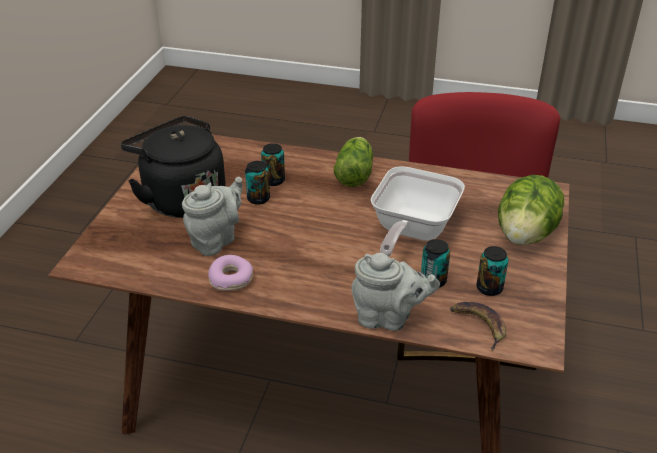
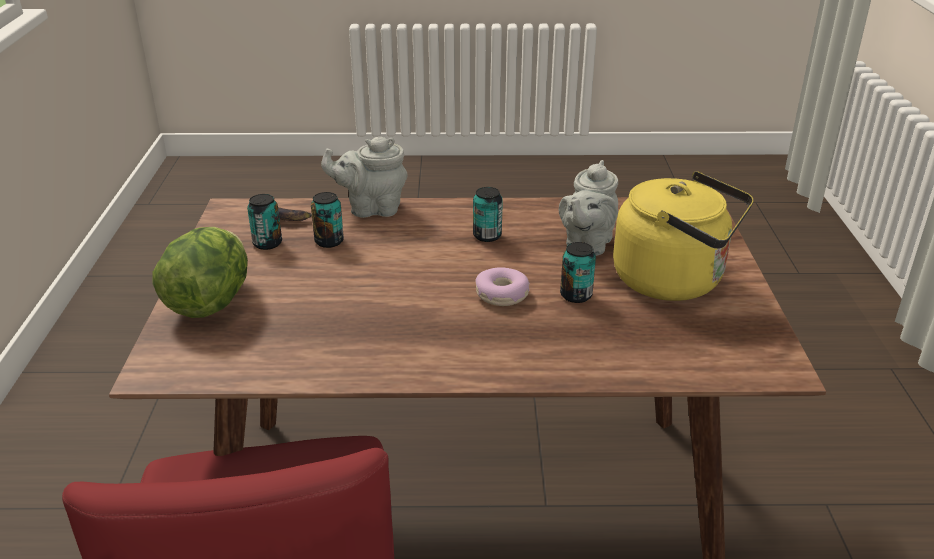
camera: 165 degrees right, 5 degrees down
black kettle [121,116,226,218] -> yellow kettle [613,171,754,301]
donut [208,255,253,291] -> donut moved to [475,267,530,306]
can [261,143,285,186] -> can moved to [473,187,503,242]
lettuce [334,137,373,187] -> none
frying pan [371,166,465,257] -> none

